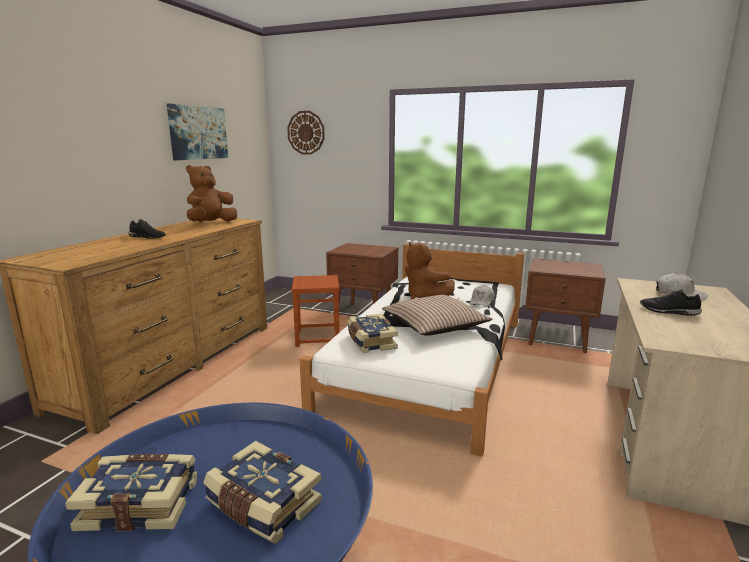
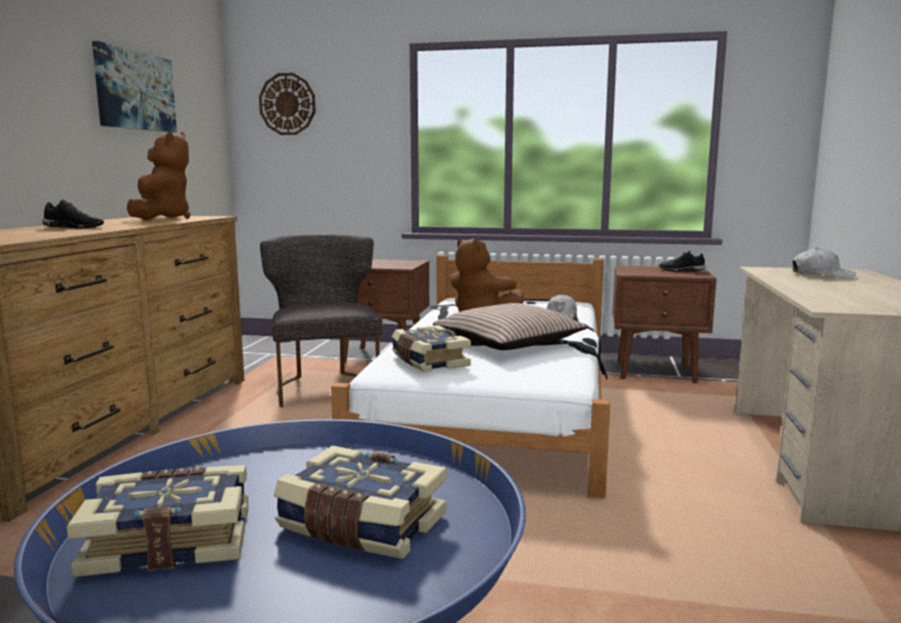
camera: 10 degrees left, 5 degrees down
brown plush toy [186,165,237,222] -> brown plush toy turned 150 degrees clockwise [127,132,190,220]
brown stool [291,275,340,347] -> grey chair [260,234,382,407]
black shoe [640,289,702,316] -> black shoe moved to [659,251,706,272]

